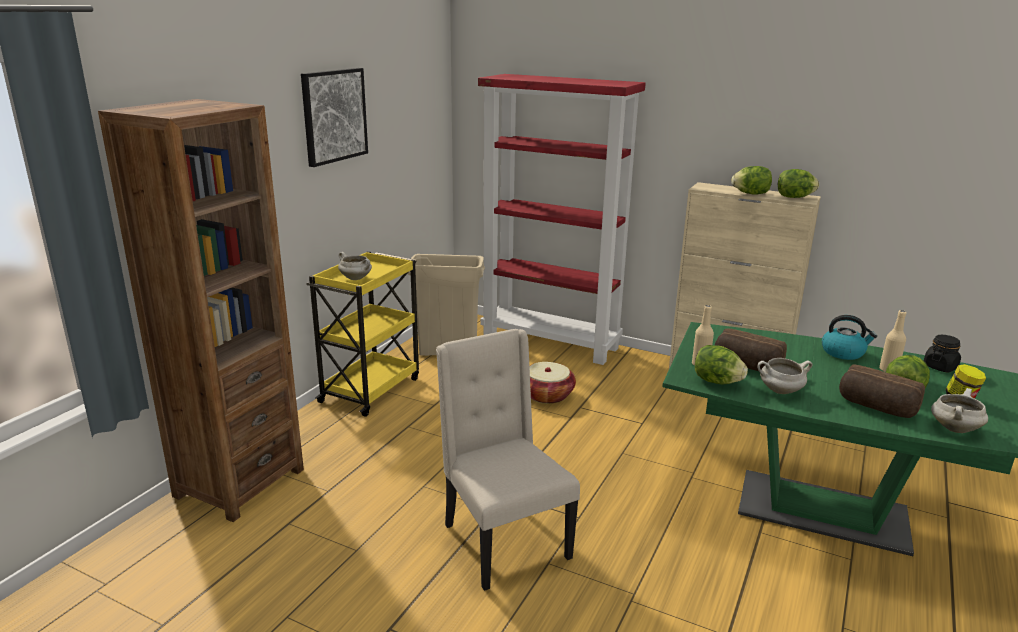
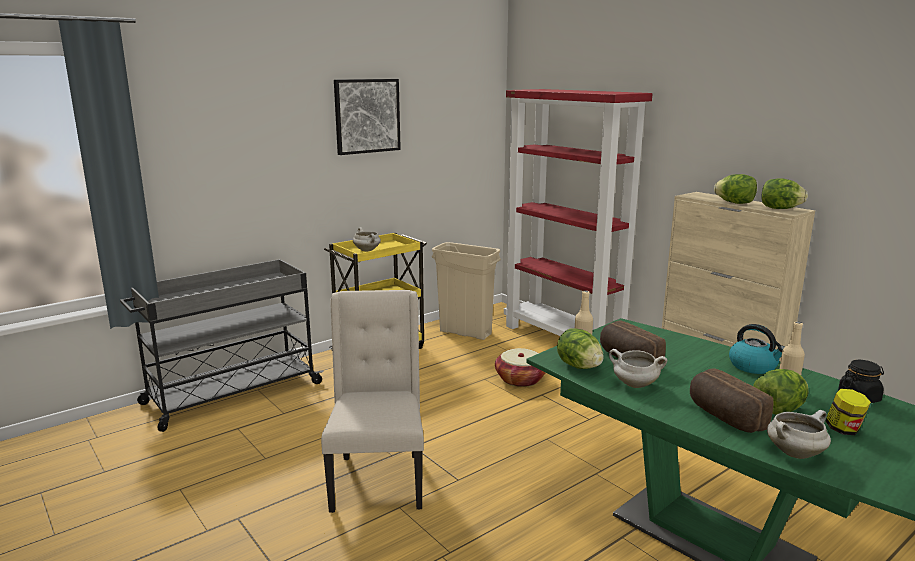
camera: 25 degrees right, 5 degrees down
brown bookcase [98,99,304,522] -> grey cart [120,259,324,432]

